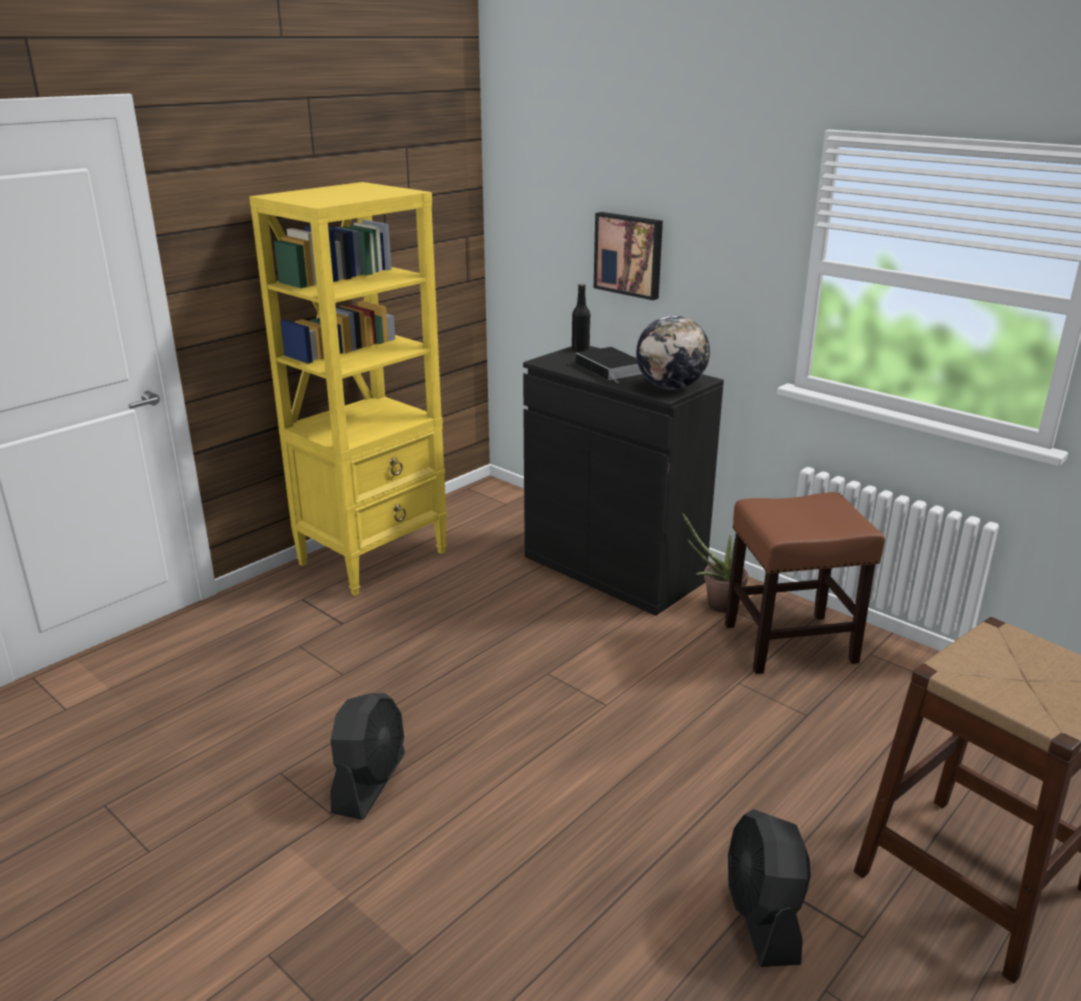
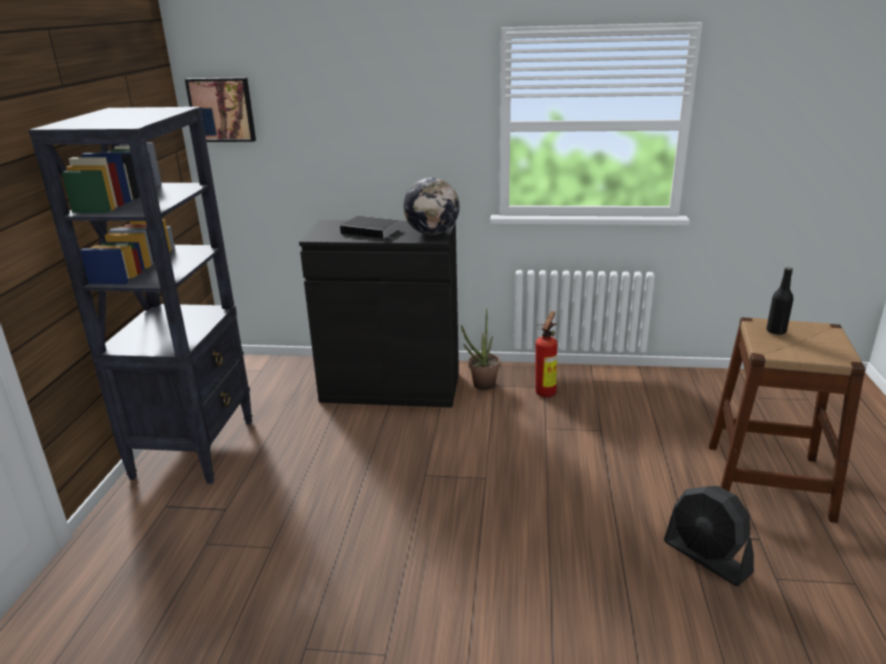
camera: 35 degrees left, 0 degrees up
yellow bookcase [249,182,447,596] -> black bookcase [29,107,253,484]
black fan [330,693,405,820] -> none
black bottle [572,284,590,351] -> black bottle moved to [766,267,793,335]
picture [594,212,663,300] -> picture moved to [185,77,256,142]
brown stool [725,492,885,674] -> fire extinguisher [535,311,557,397]

